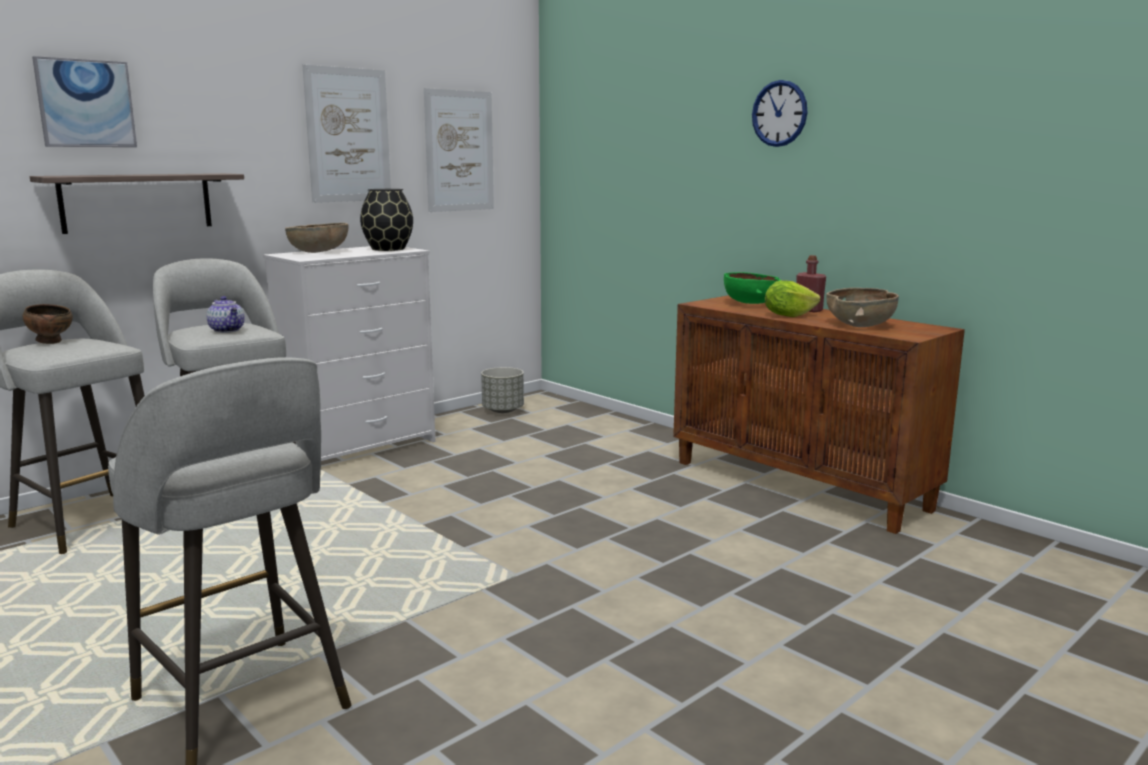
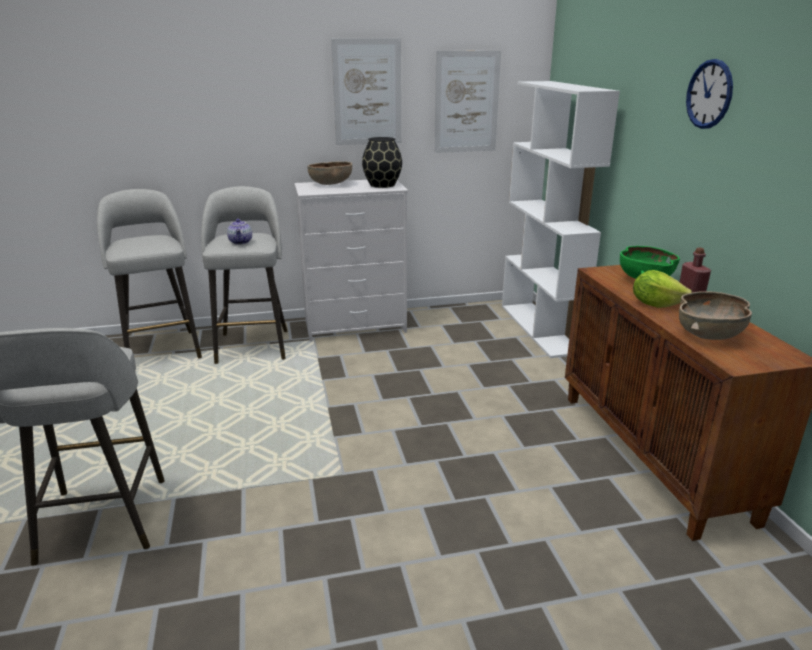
camera: 30 degrees right, 10 degrees up
brown bowl [22,304,73,344] -> none
shelf [30,173,244,234] -> none
picture [32,56,137,147] -> none
grey planter [481,367,524,413] -> none
none -> white bookcase [502,81,620,358]

